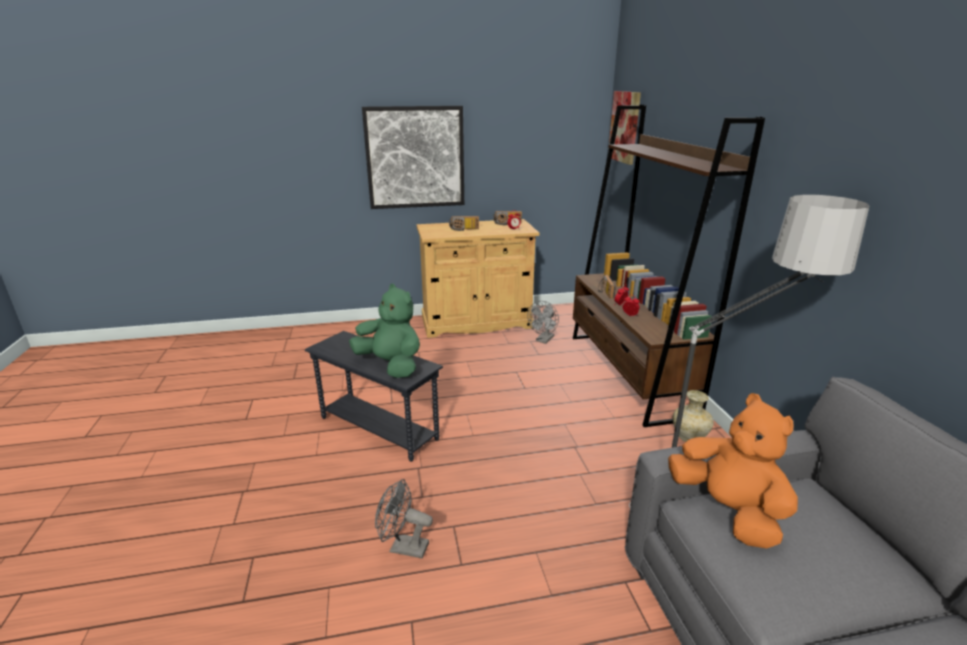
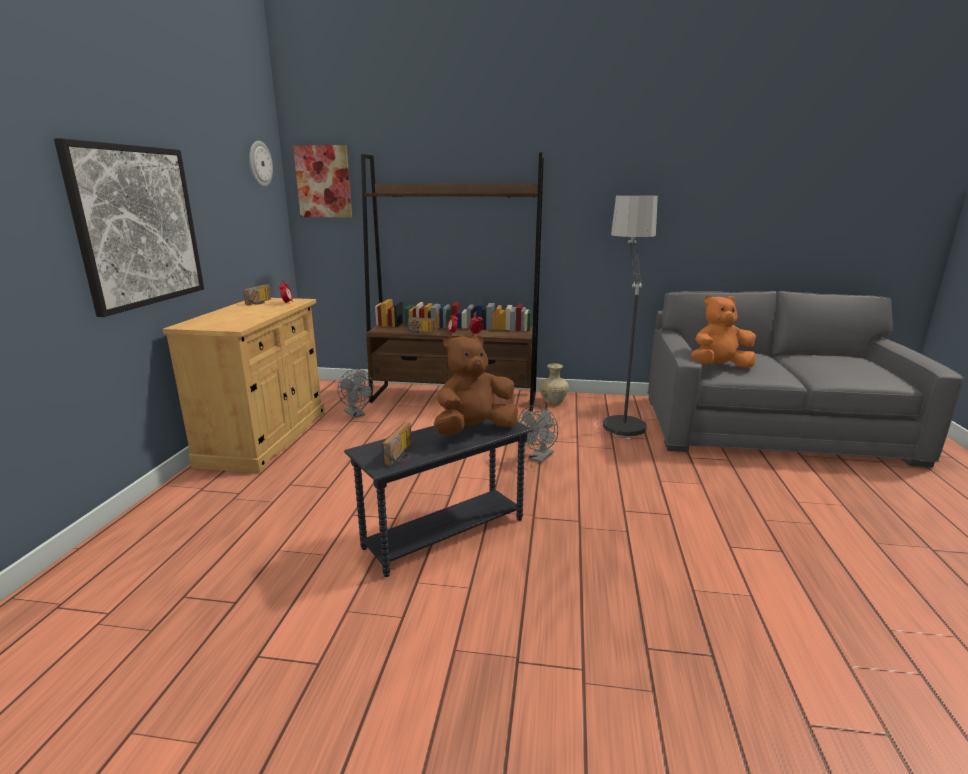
camera: 70 degrees left, 5 degrees down
green plush toy [349,284,420,378] -> brown plush toy [434,334,518,435]
grey fan [375,479,433,558] -> grey fan moved to [518,405,558,463]
radio [449,216,479,231] -> radio moved to [382,422,412,466]
none -> wall clock [249,141,273,187]

